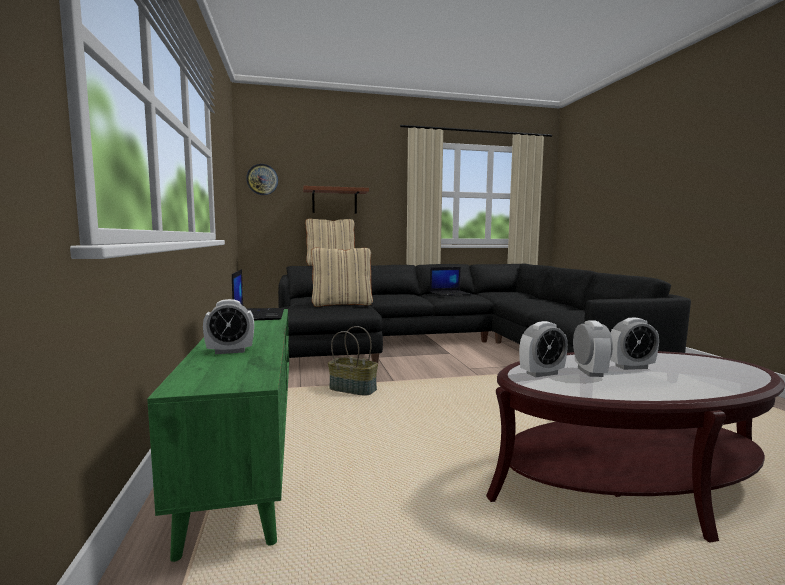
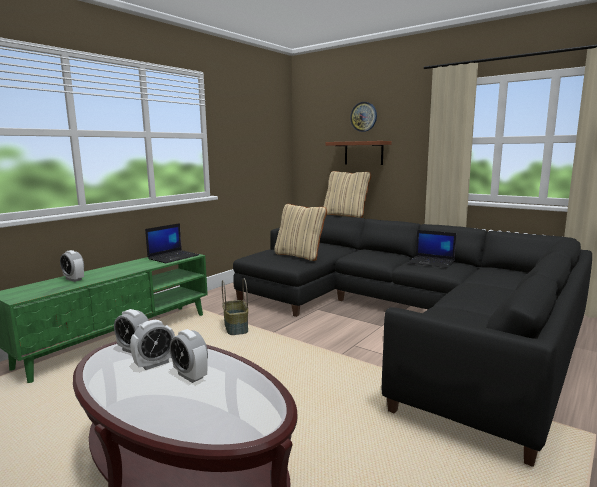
camera: 50 degrees right, 5 degrees up
wall clock [246,164,278,195] -> wall clock moved to [350,102,377,132]

